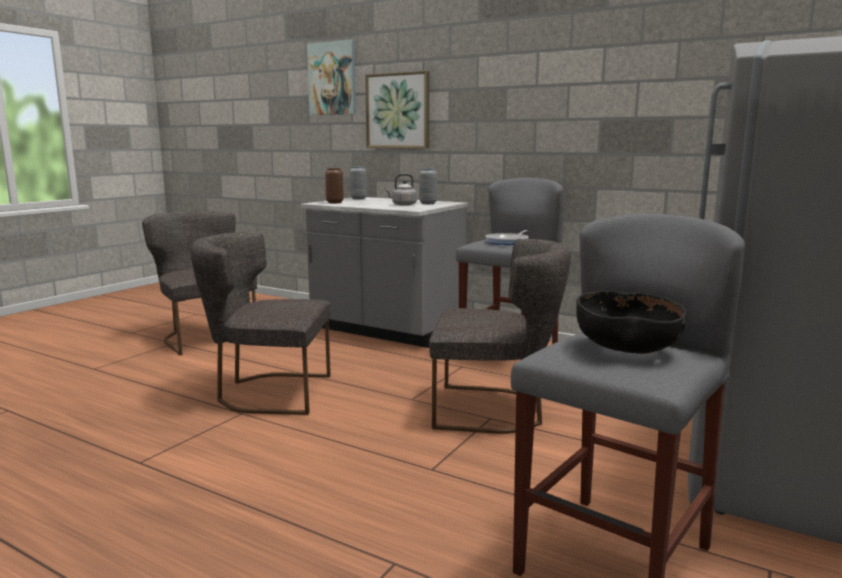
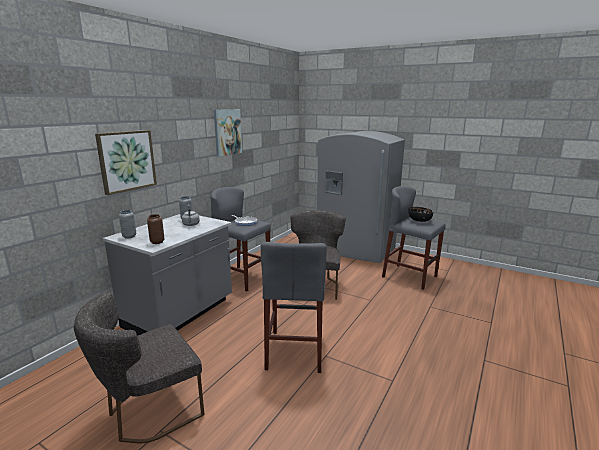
camera: 90 degrees left, 5 degrees up
grey chair [191,232,331,415] -> grey stool [261,242,327,373]
picture [307,39,356,115] -> picture moved to [214,109,242,157]

